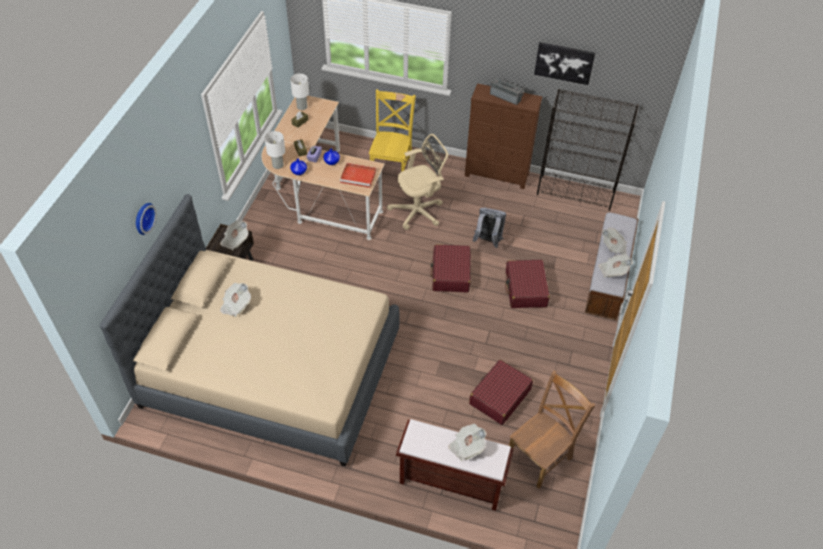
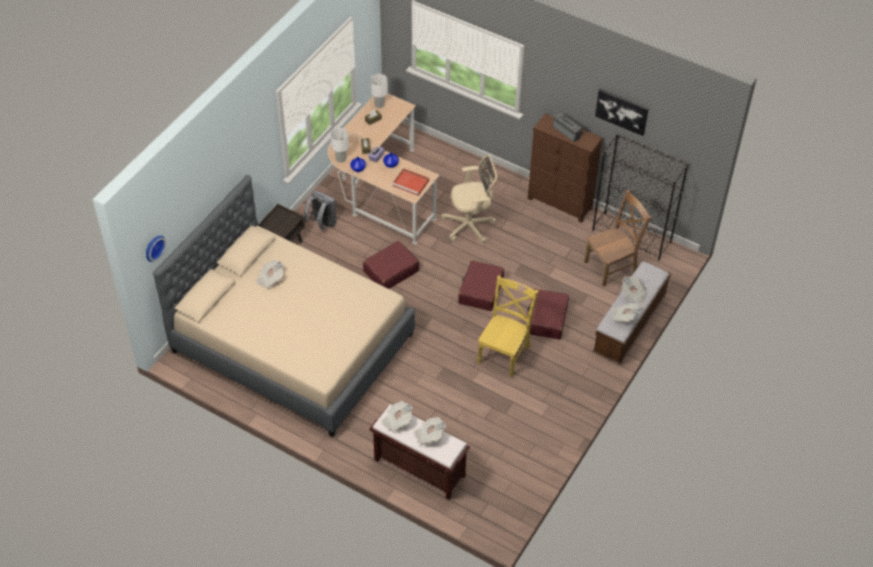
camera: 15 degrees right, 0 degrees up
wall clock [136,203,157,235] -> wall clock moved to [146,236,166,262]
newspaper [220,220,249,250] -> newspaper moved to [381,401,413,432]
yellow chair [369,89,416,172] -> yellow chair moved to [477,275,539,377]
red suitcase [469,360,533,425] -> red suitcase moved to [363,241,419,289]
grey backpack [473,208,506,248] -> grey backpack moved to [304,191,336,232]
brown chair [509,371,595,488] -> brown chair moved to [584,190,652,287]

